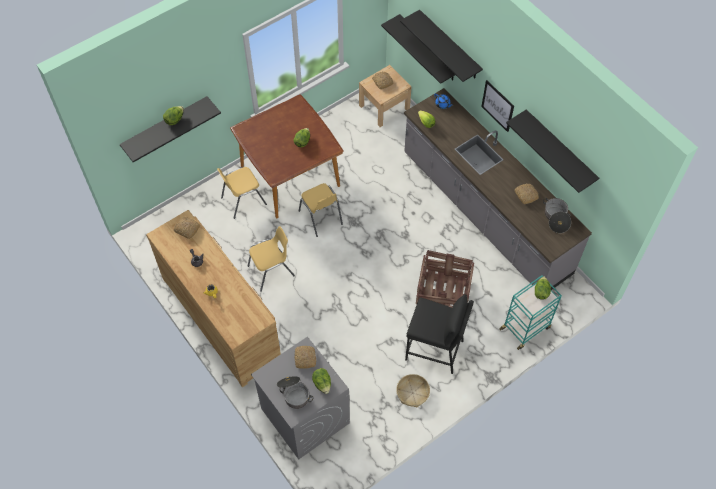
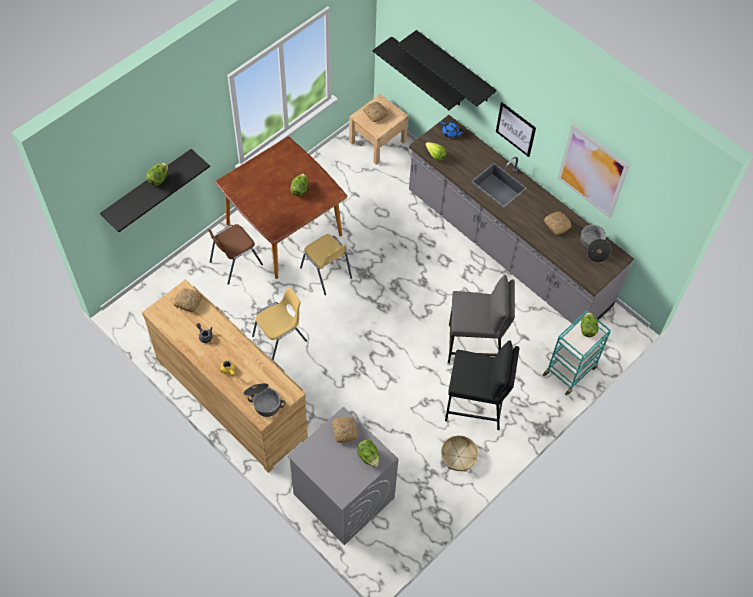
camera: 10 degrees left, 0 degrees up
yellow chair [217,167,267,219] -> brown chair [207,224,263,285]
cooking pot [276,376,314,409] -> cooking pot moved to [243,383,286,417]
crate [416,250,474,308] -> grey stool [448,275,515,363]
black shelf [506,109,599,193] -> picture [558,124,630,218]

